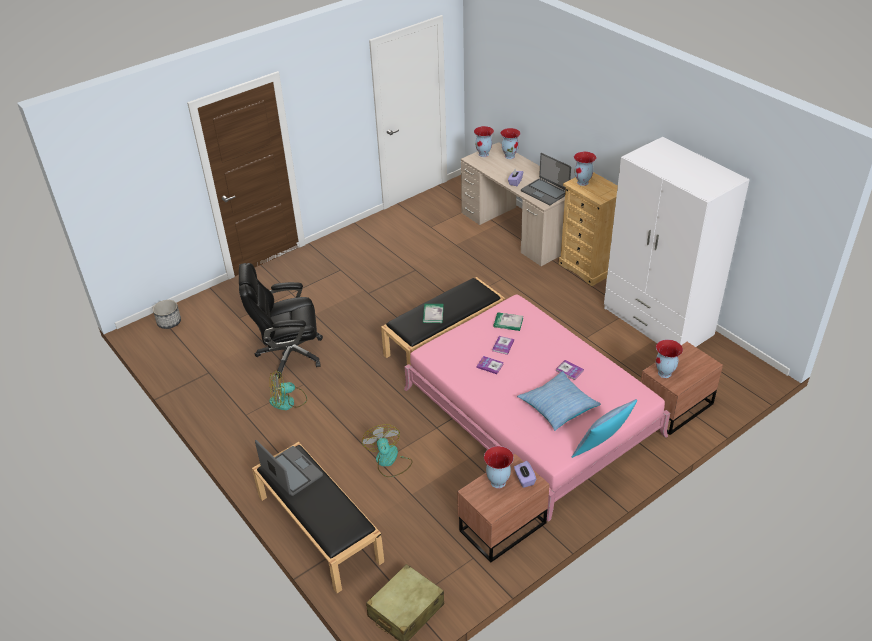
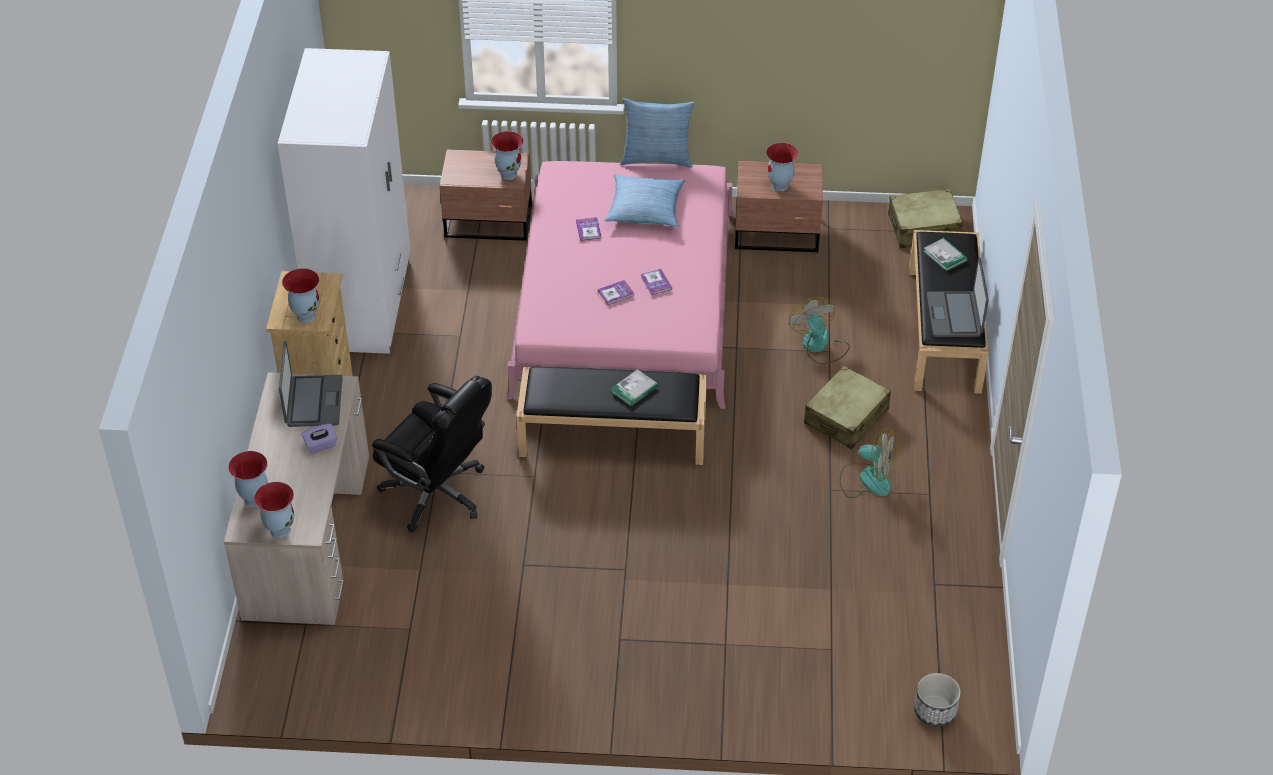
camera: 140 degrees left, 5 degrees up
black office chair [239,263,323,379] -> black office chair moved to [372,376,492,532]
fan [362,424,413,477] -> fan turned 135 degrees clockwise [789,297,850,365]
book [494,312,523,331] -> book moved to [923,238,968,272]
purple tissue box [514,461,536,488] -> none
none -> beige suitcase [804,366,891,449]

